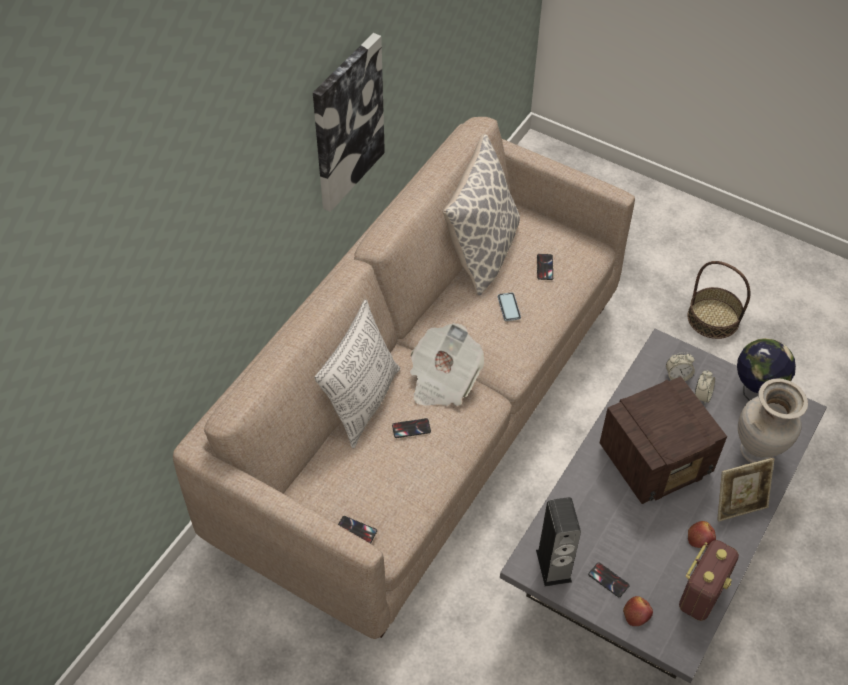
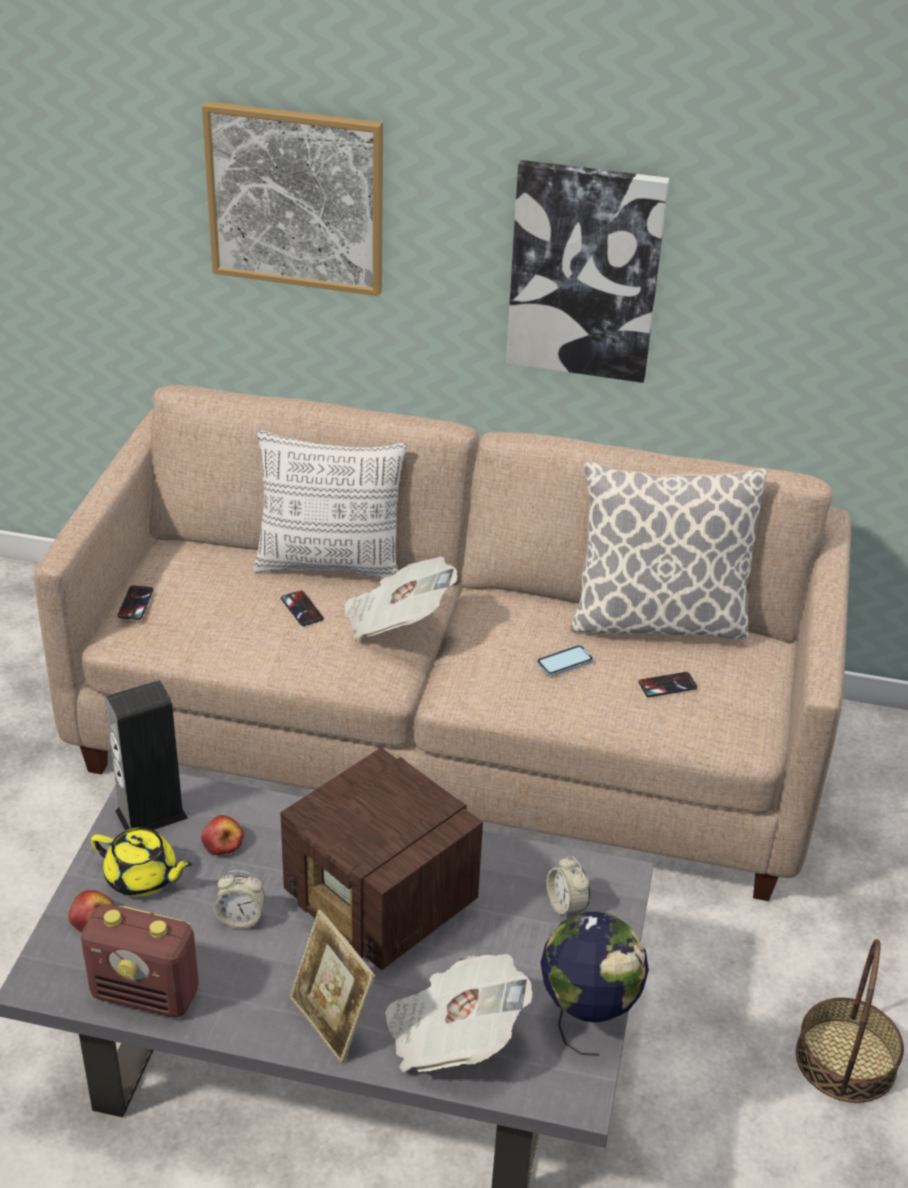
camera: 70 degrees right, 15 degrees down
phone [588,562,629,597] -> yellow teapot [91,827,193,896]
apple [688,521,716,548] -> apple moved to [201,815,244,855]
alarm clock [695,370,715,405] -> alarm clock moved to [213,870,265,929]
beige vase [738,379,808,463] -> newspaper [385,954,532,1072]
none -> picture [202,101,383,296]

